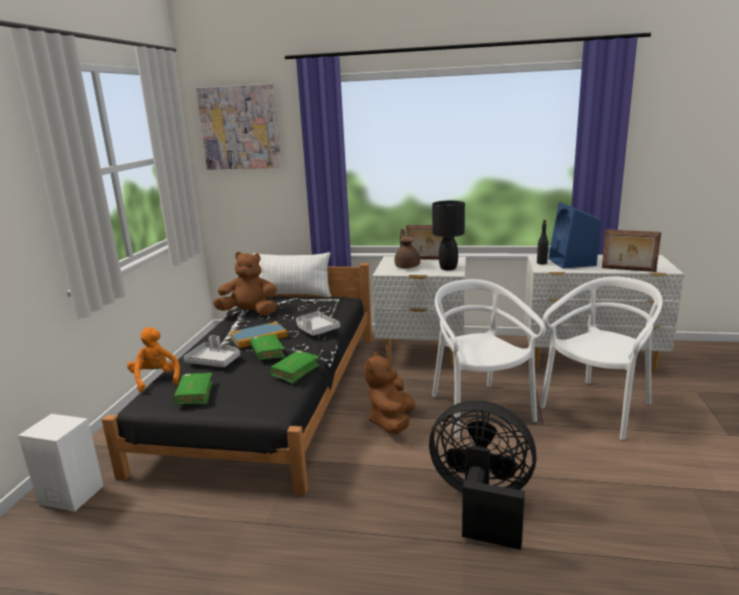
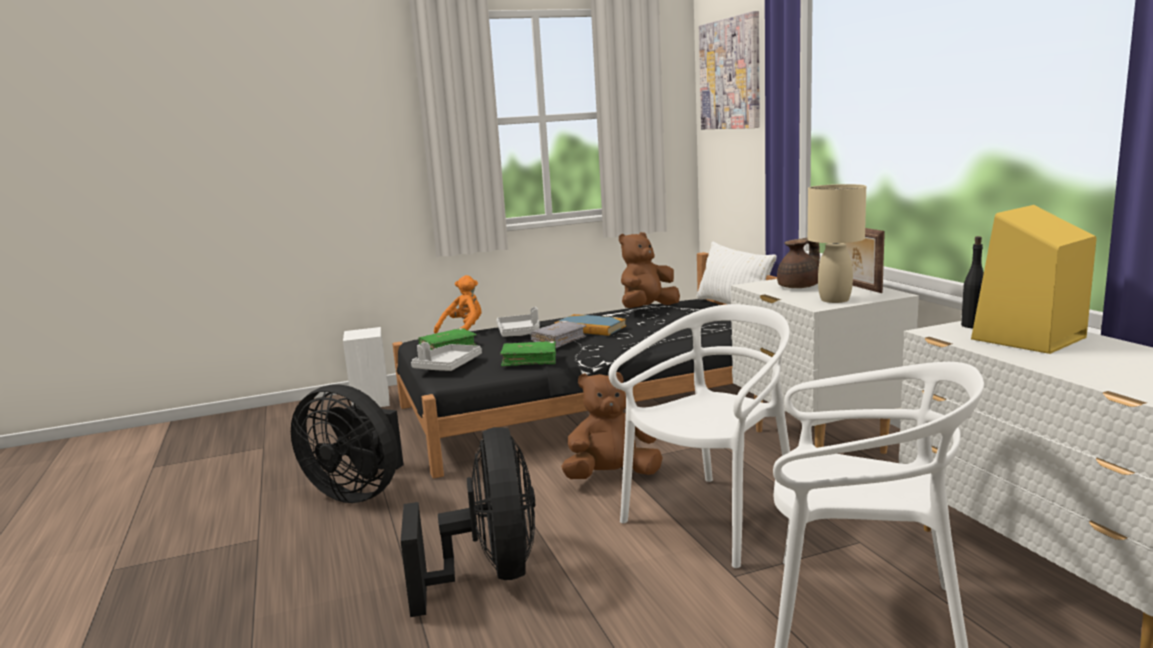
camera: 60 degrees right, 5 degrees down
brown plush toy [213,252,277,315] -> brown plush toy turned 105 degrees counterclockwise [619,232,680,308]
green book [250,334,285,360] -> grey book [531,321,586,348]
grey tray [296,311,340,336] -> grey tray moved to [411,342,482,371]
black table lamp [432,201,465,270] -> beige table lamp [808,184,866,303]
blue speaker [548,202,601,268] -> yellow speaker [971,205,1096,354]
picture frame [602,229,661,272] -> none
none -> black fan [291,385,404,503]

